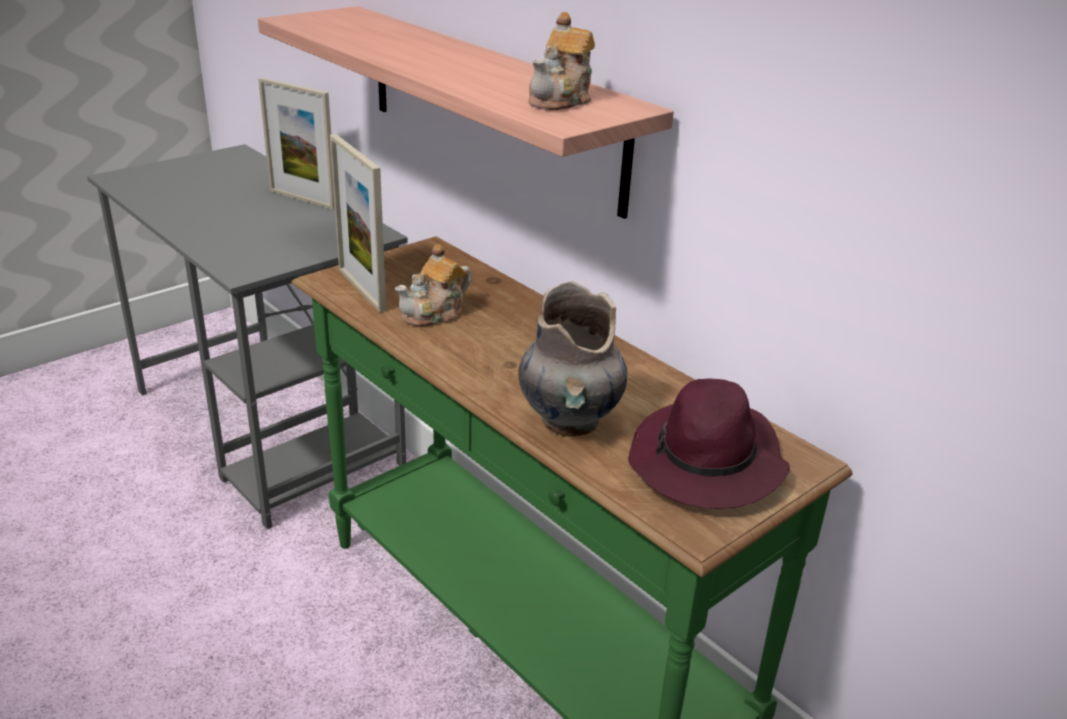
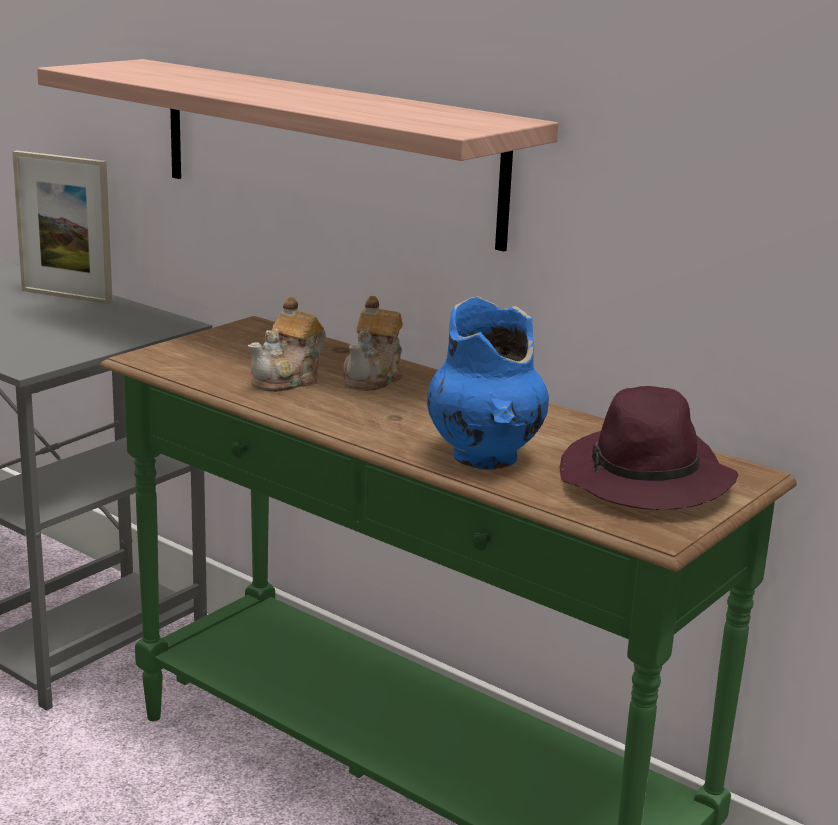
camera: 10 degrees left, 10 degrees down
picture frame [330,134,386,312] -> none
grey vase [518,281,627,437] -> blue vase [427,296,549,470]
teapot [528,12,595,110] -> teapot moved to [343,296,403,391]

